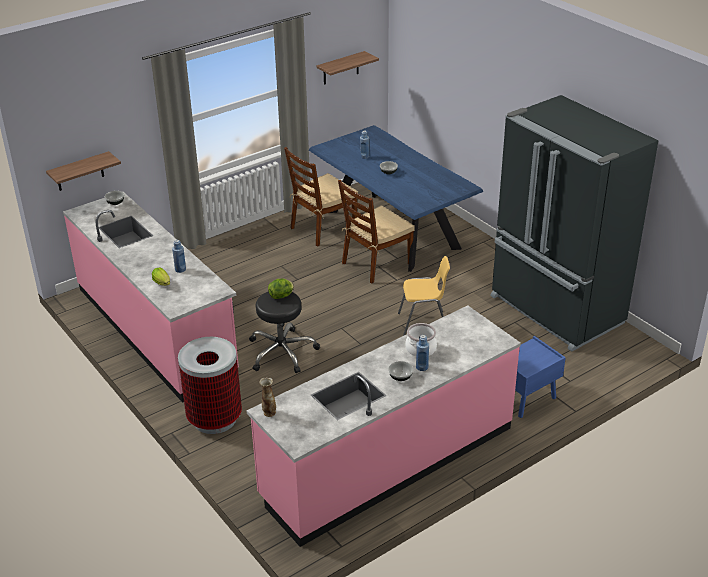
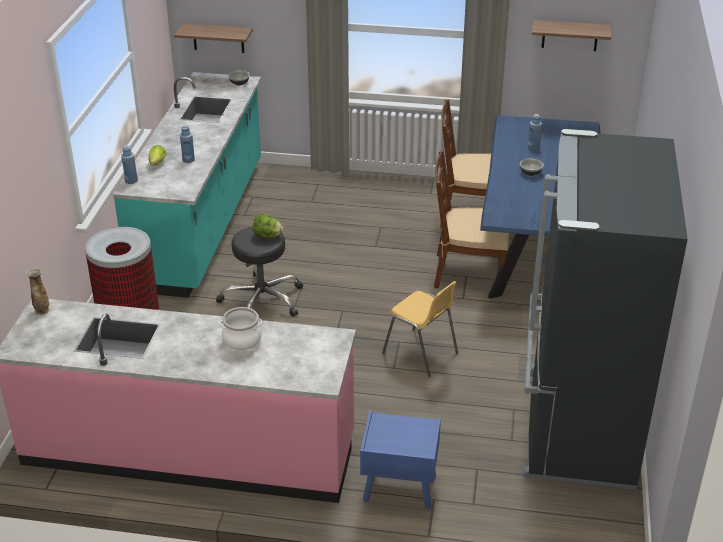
camera: 45 degrees right, 0 degrees up
pink counter [63,192,239,403] -> turquoise counter [113,72,261,298]
bowl [388,361,413,381] -> none
blue bottle [416,335,429,371] -> blue bottle moved to [121,145,138,184]

